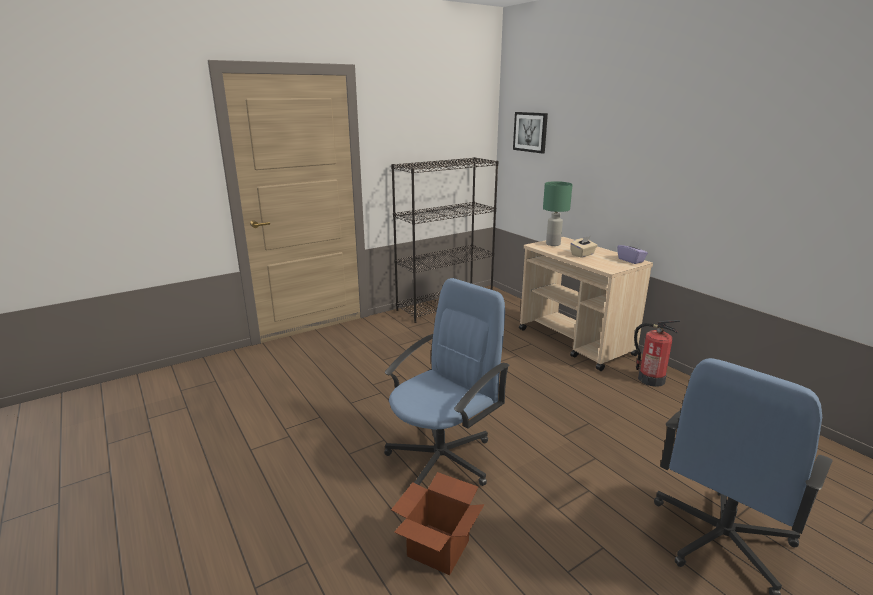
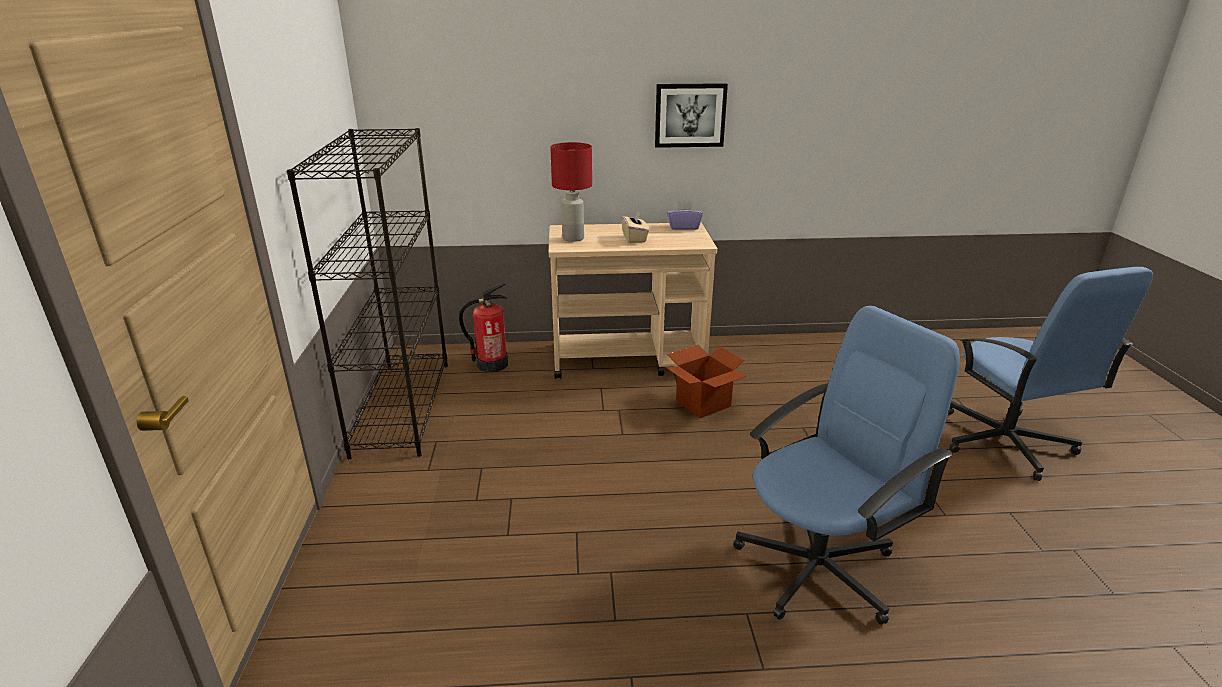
camera: 60 degrees left, 5 degrees up
blue office chair [384,278,510,486] -> blue office chair turned 75 degrees clockwise [733,306,960,625]
cardboard box [391,472,484,575] -> cardboard box moved to [667,345,747,418]
picture [513,112,548,154] -> picture moved to [655,83,728,148]
green table lamp [543,181,573,246] -> red table lamp [550,142,592,242]
fire extinguisher [634,320,681,387] -> fire extinguisher moved to [459,283,508,372]

